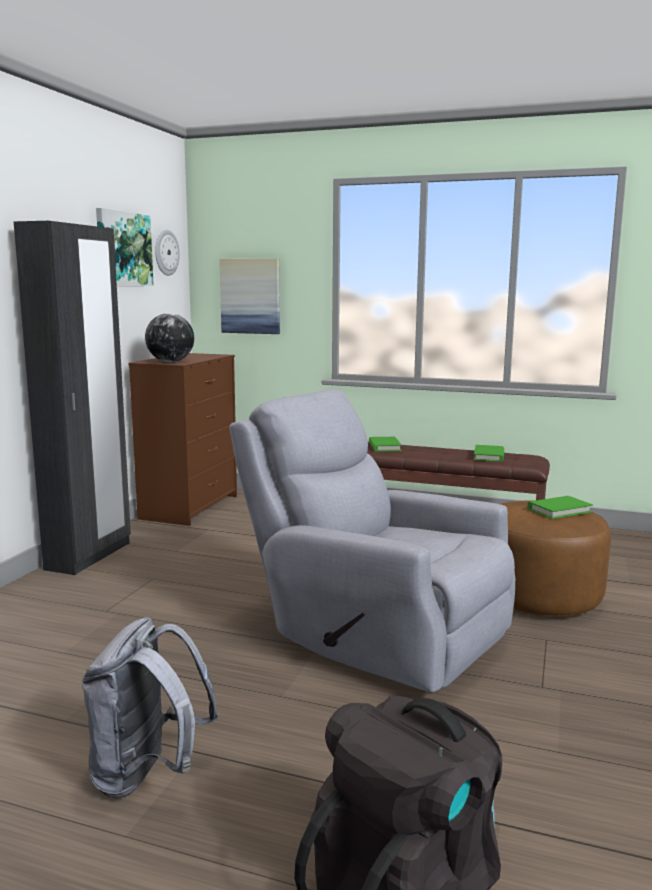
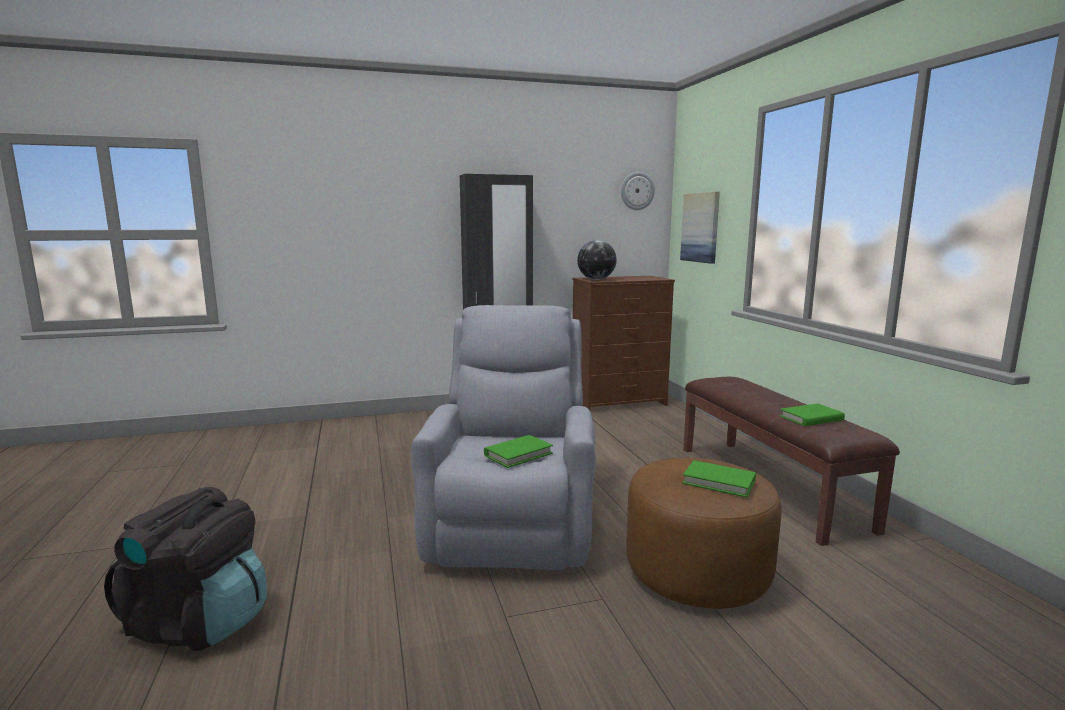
camera: 55 degrees right, 0 degrees up
grey backpack [82,617,219,799] -> none
picture [96,208,154,286] -> none
green book [369,437,402,452] -> green book moved to [484,435,553,468]

